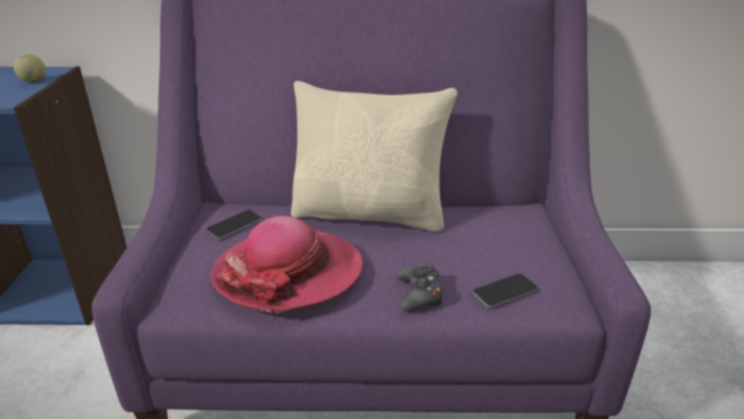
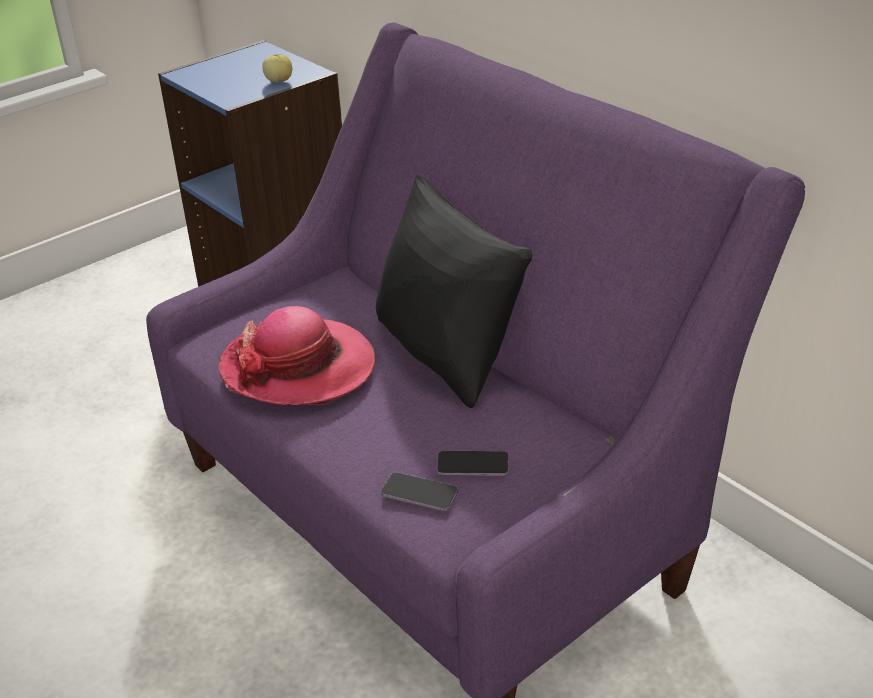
camera: 50 degrees right, 5 degrees up
phone [206,210,262,239] -> phone moved to [437,451,508,476]
beige pillow [291,81,457,232] -> black pillow [376,174,532,408]
black game controller [397,263,444,311] -> none

